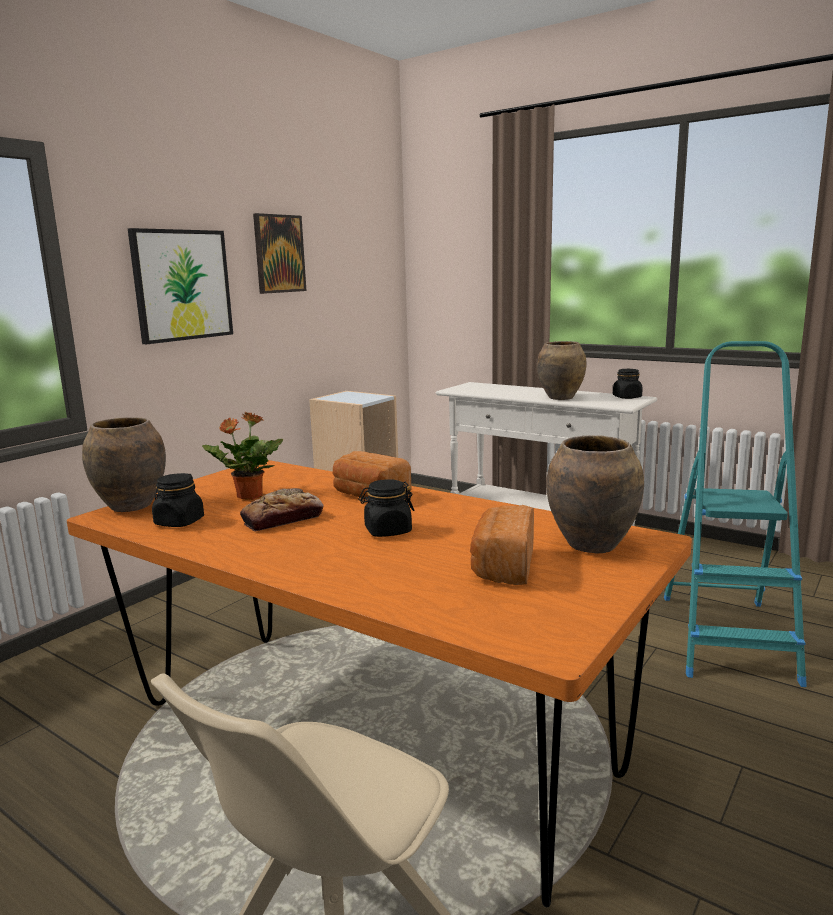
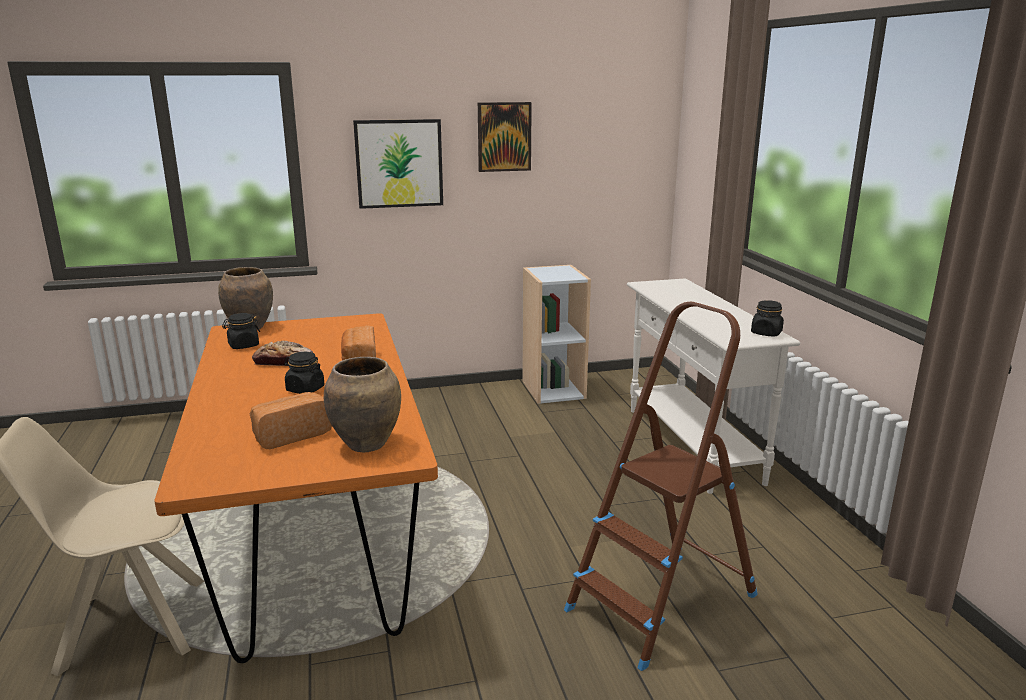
camera: 40 degrees right, 5 degrees up
potted plant [202,412,284,500] -> none
brown vase [537,341,587,400] -> none
turquoise step ladder [664,341,807,687] -> brown step ladder [564,302,758,671]

